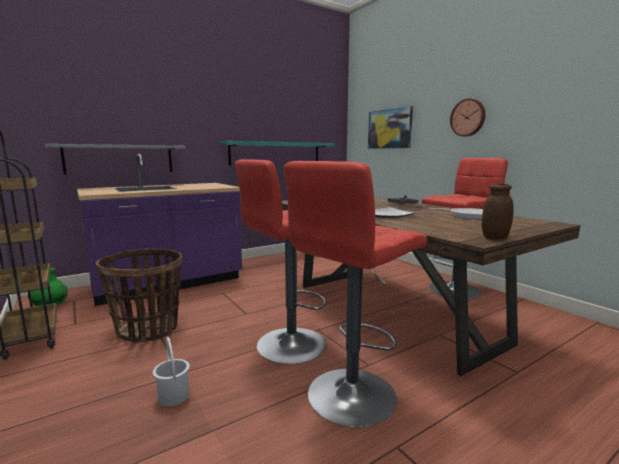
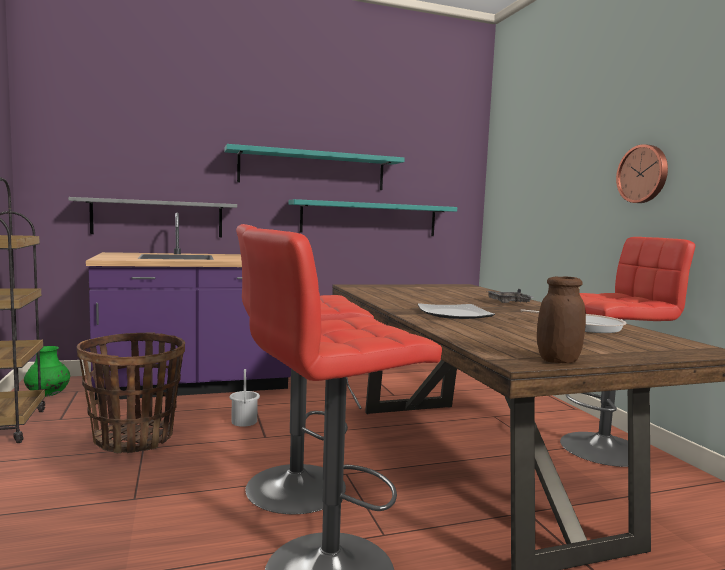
camera: 15 degrees right, 5 degrees down
white bucket [153,337,190,407] -> white bucket moved to [230,369,260,427]
picture [368,106,413,149] -> none
none -> turquoise shelf [224,144,405,190]

